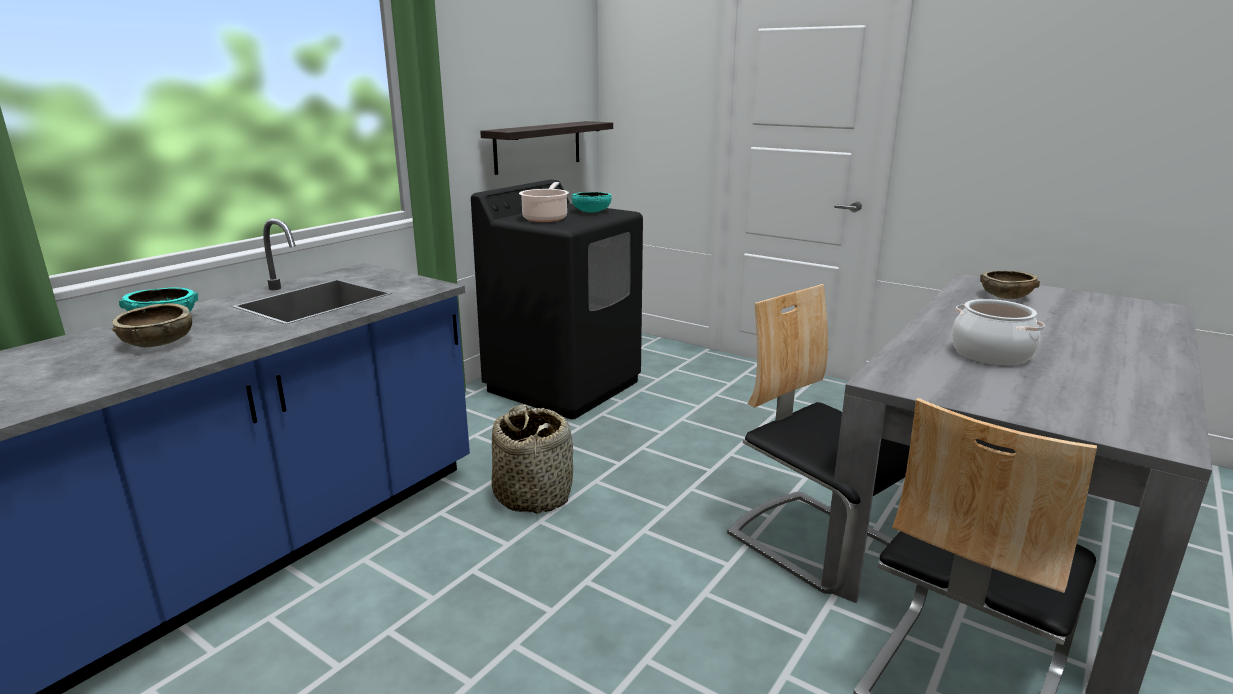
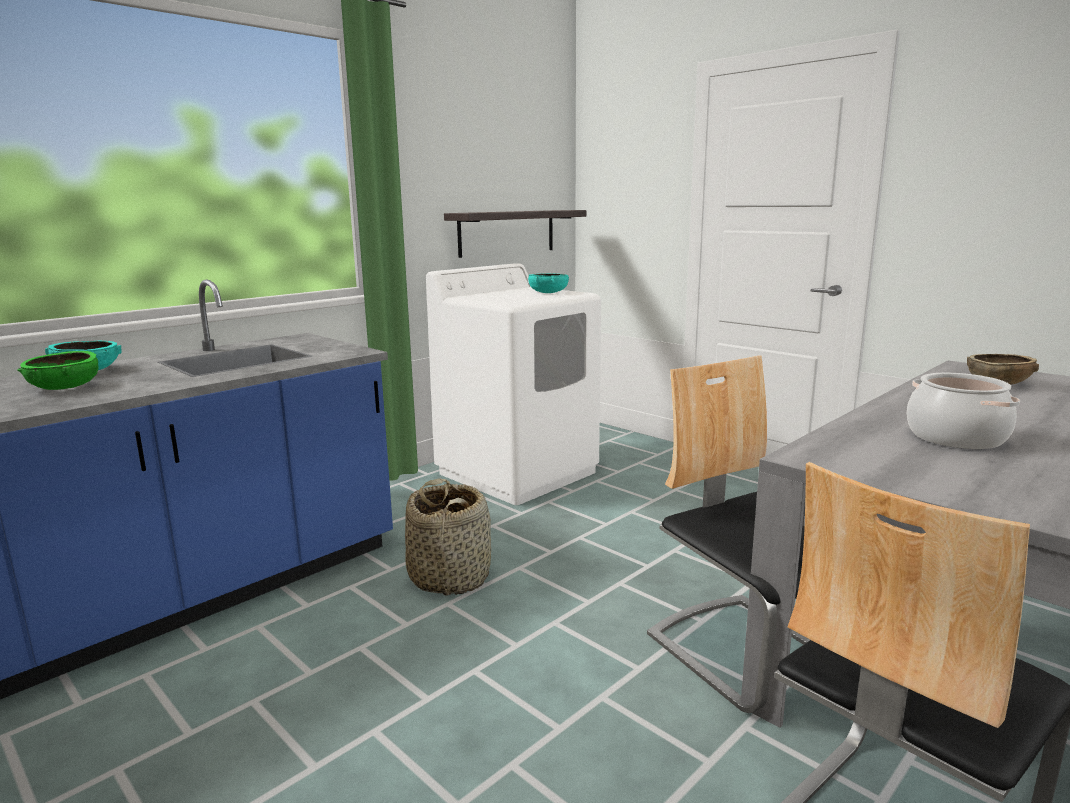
camera: 10 degrees right, 5 degrees down
brown bowl [112,303,192,347] -> green bowl [18,351,98,390]
black washing machine [471,179,643,419] -> white washing machine [426,263,601,505]
cooking pot [519,182,569,222] -> none

